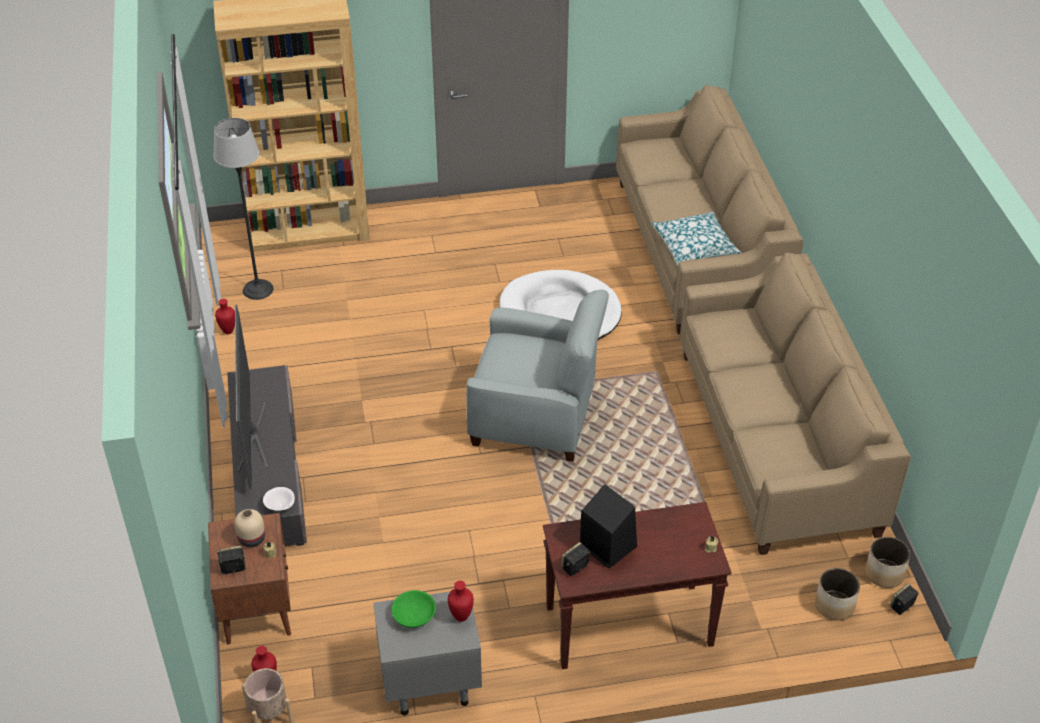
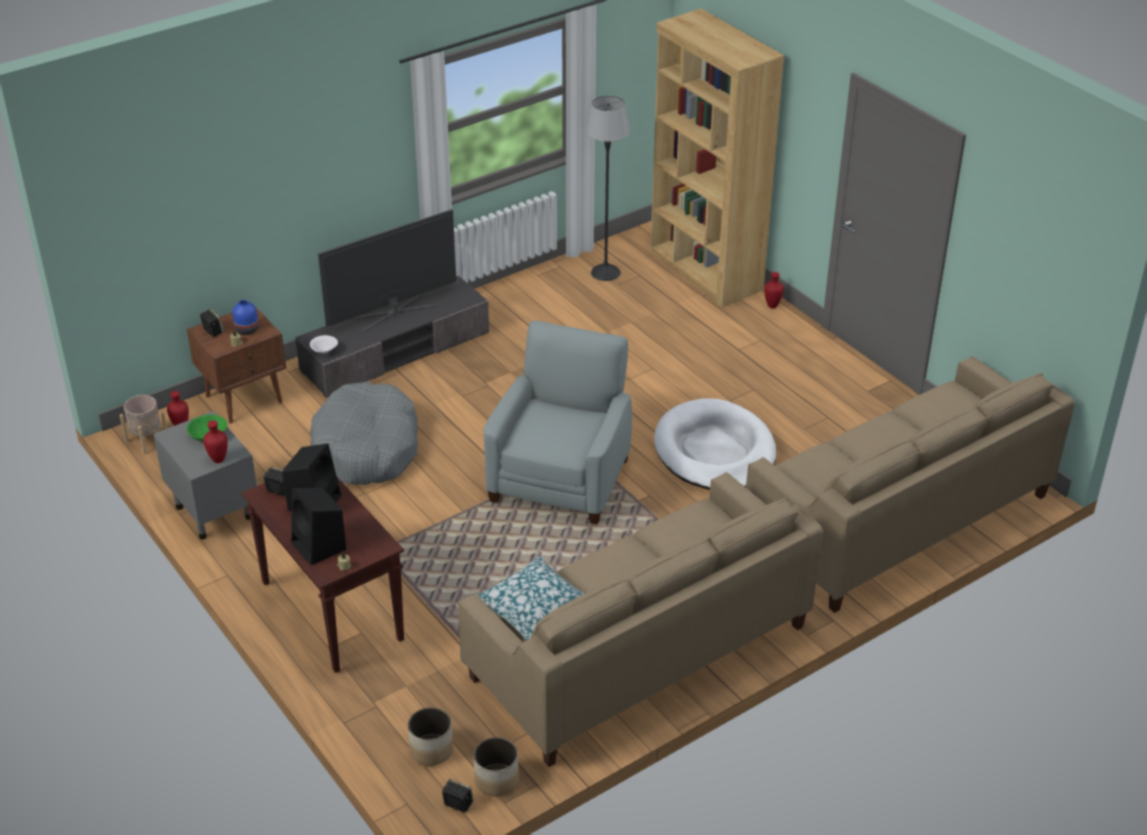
camera: 65 degrees right, 5 degrees down
red vase [215,299,235,334] -> red vase moved to [764,272,784,308]
beige vase [235,509,265,547] -> blue vase [232,300,259,335]
grey armchair [466,290,609,462] -> grey armchair turned 150 degrees counterclockwise [484,321,632,524]
pillow [651,211,741,266] -> pillow moved to [477,556,585,641]
none -> black speaker [291,487,347,565]
none -> grey dog bed [310,382,418,485]

